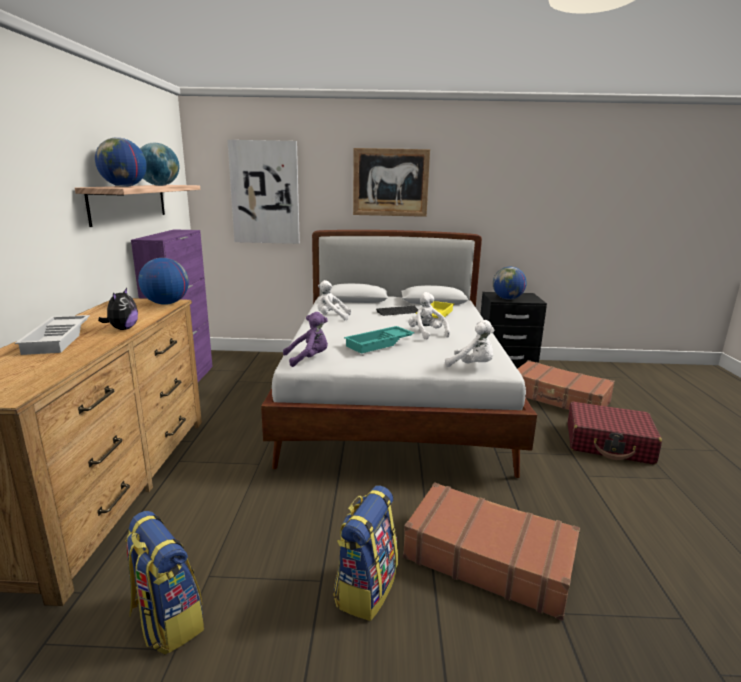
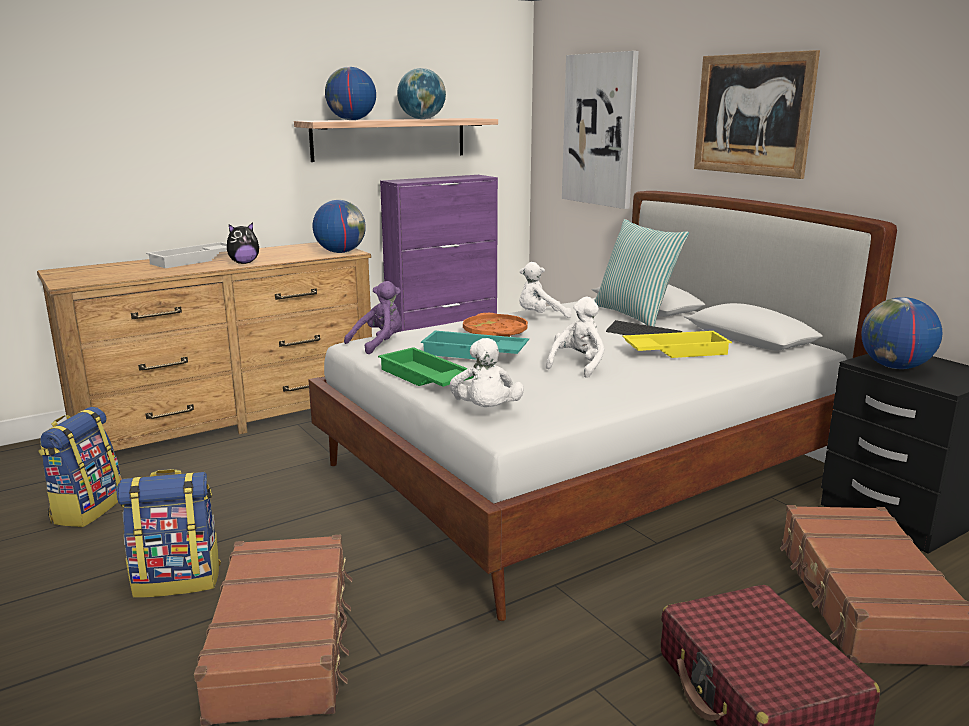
camera: 55 degrees right, 0 degrees up
purple plush toy [283,312,328,367] -> purple plush toy turned 75 degrees counterclockwise [344,281,402,354]
white plush toy [317,280,351,320] -> white plush toy turned 75 degrees counterclockwise [519,262,572,318]
none -> green tray [378,347,474,387]
none -> orange tray [463,313,528,337]
none -> pillow [594,219,689,326]

